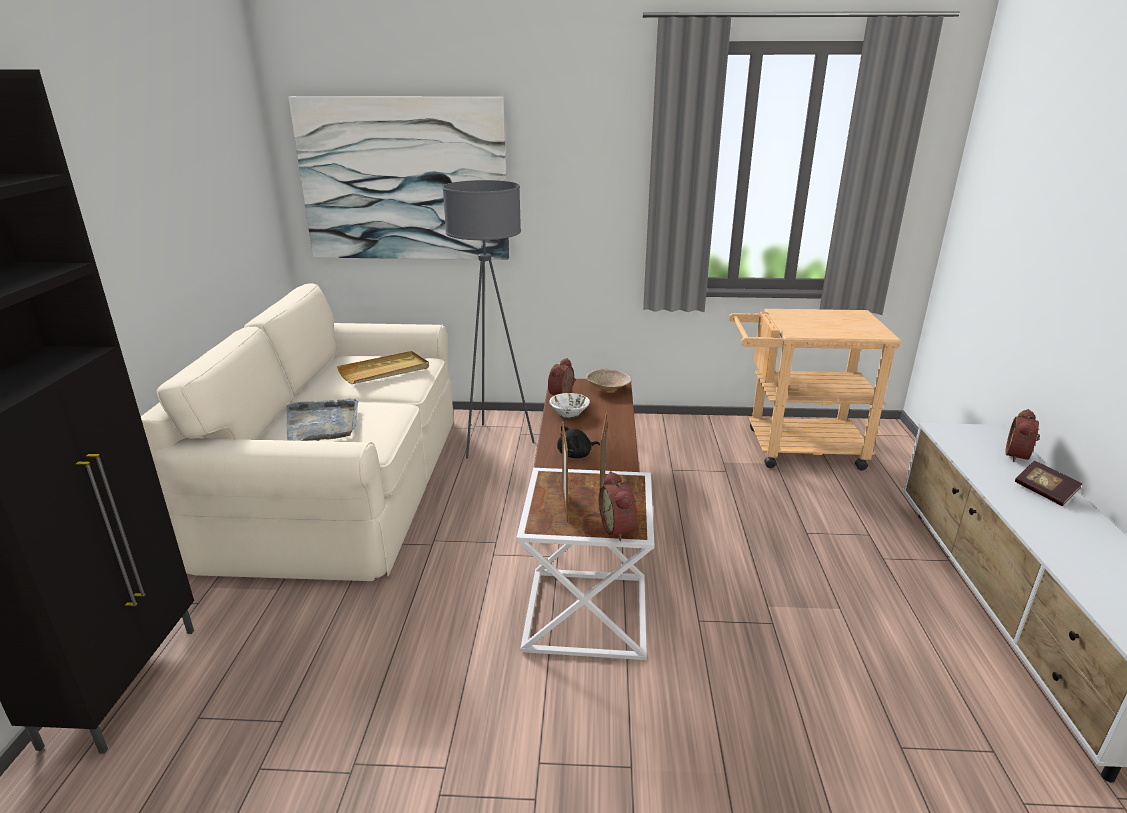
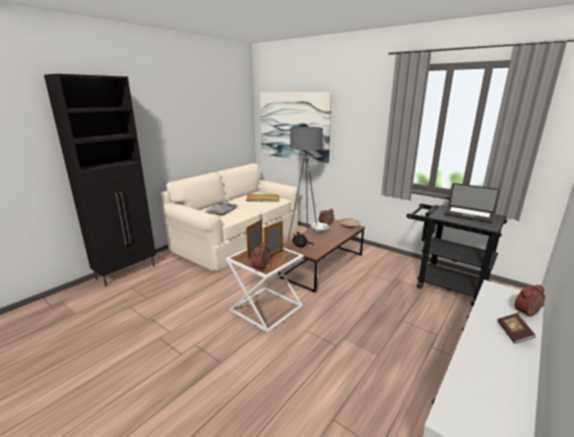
camera: 35 degrees right, 5 degrees down
beige cart [729,309,902,471] -> black cart [406,204,507,306]
none -> laptop [444,183,500,223]

